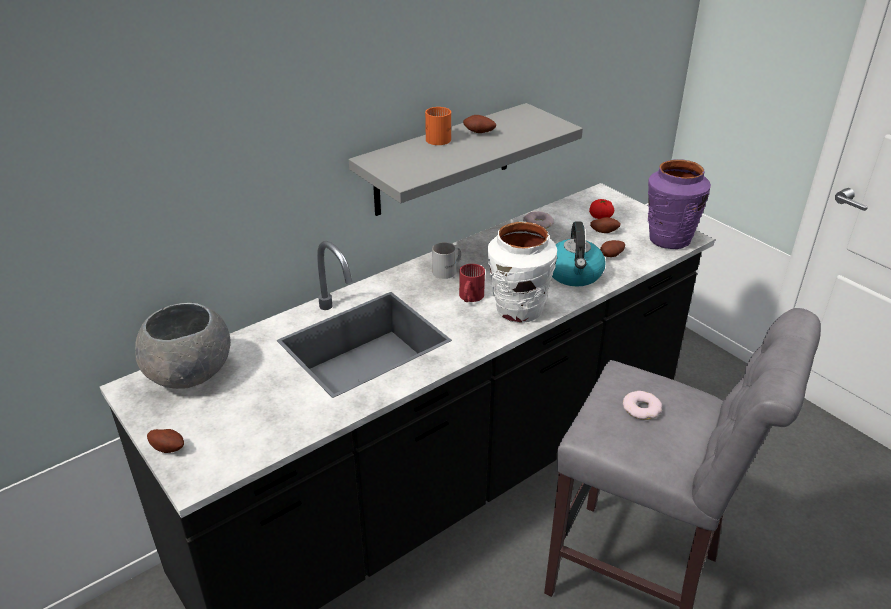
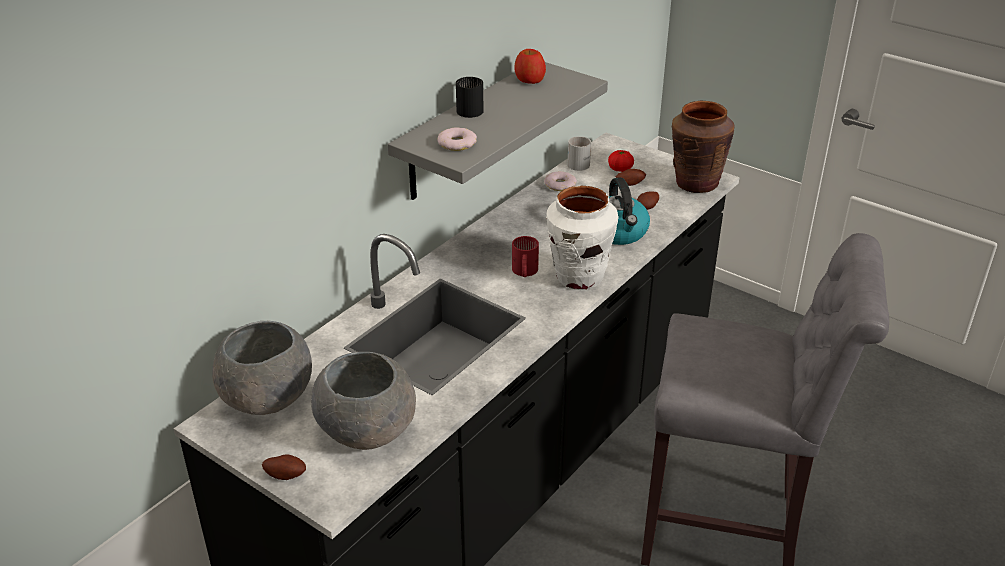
camera: 15 degrees left, 0 degrees up
orange mug [425,107,451,145] -> black mug [456,77,483,118]
white mug [432,242,461,279] -> white mug moved to [567,136,591,171]
potato [463,115,496,133] -> none
donut [623,391,662,420] -> donut moved to [437,127,477,151]
purple vase [648,159,711,249] -> brown vase [671,101,735,193]
none -> grey bowl [311,352,416,450]
none -> apple [514,49,546,84]

